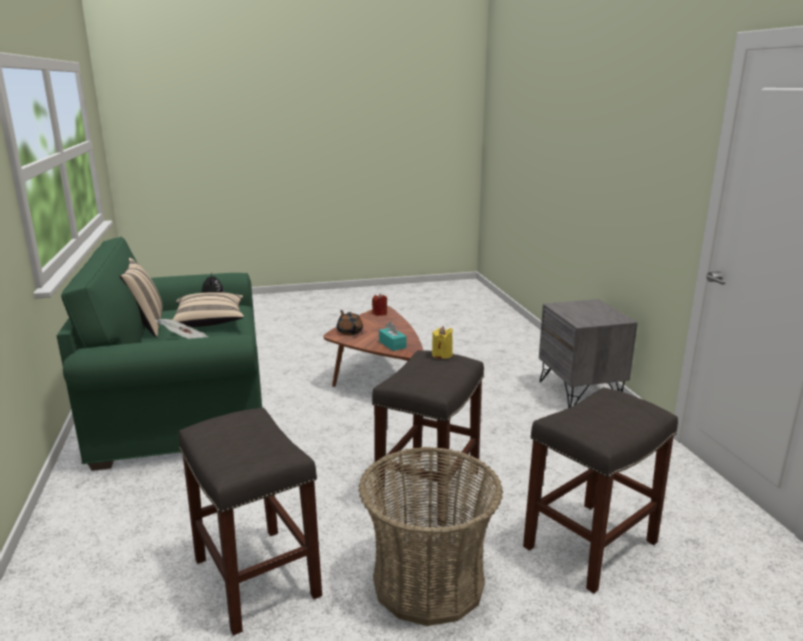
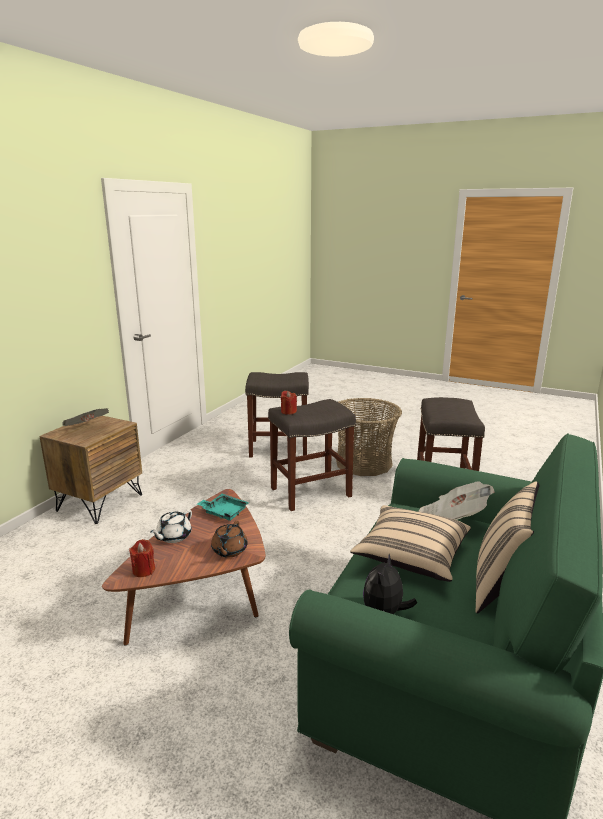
camera: 140 degrees left, 0 degrees up
turquoise tissue box [379,321,406,351] -> turquoise tray [197,494,249,521]
yellow candle [432,326,453,359] -> red candle [281,391,297,415]
grey nightstand [539,299,638,408] -> brown nightstand [39,416,142,524]
none -> newspaper [62,408,109,426]
none -> white teapot [150,510,192,543]

